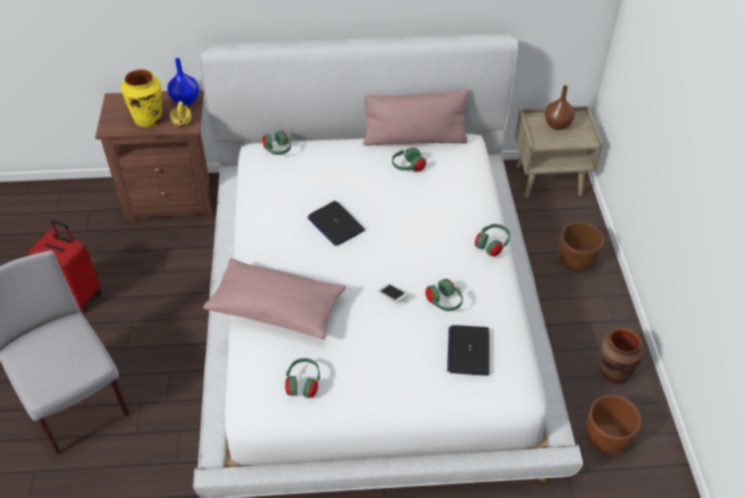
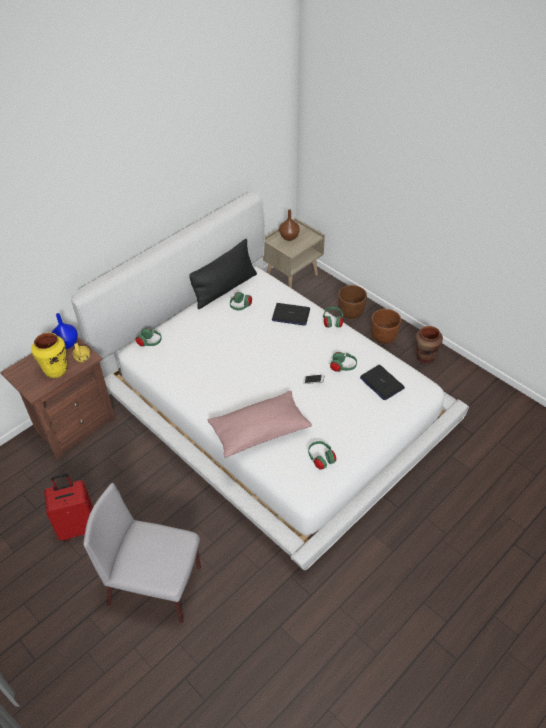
camera: 40 degrees left, 0 degrees up
laptop [307,201,365,246] -> laptop moved to [272,303,310,326]
pink pillow [363,89,470,146] -> black pillow [189,239,257,309]
brown planter [585,395,641,456] -> brown planter moved to [371,309,401,344]

